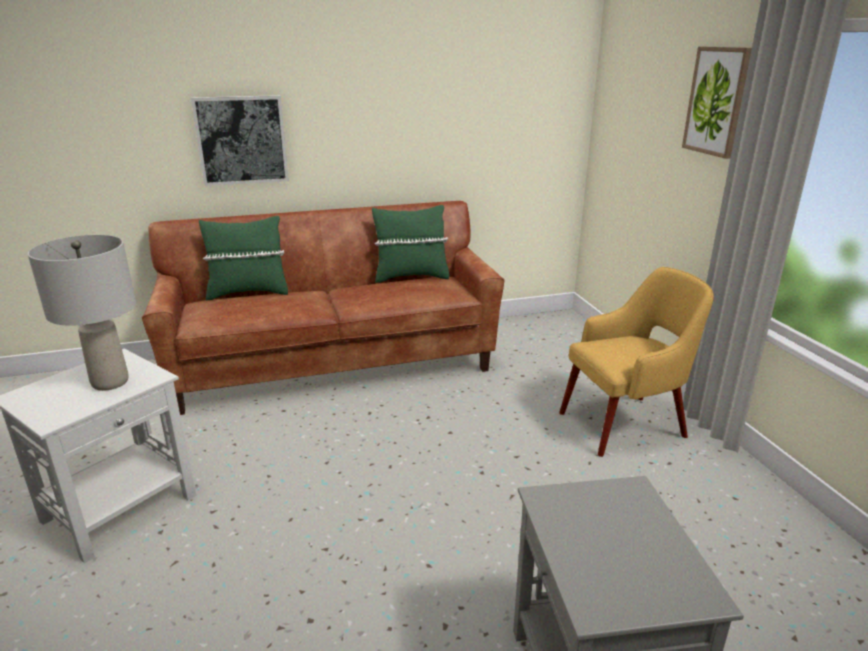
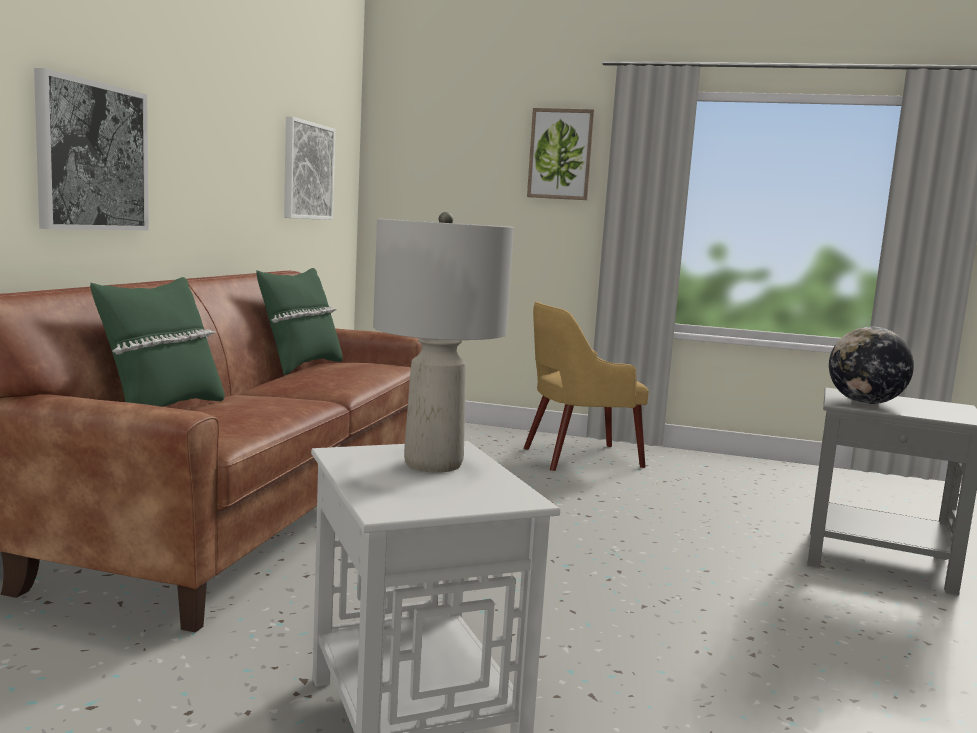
camera: 60 degrees left, 15 degrees down
yellow armchair [559,267,714,457] -> yellow armchair turned 120 degrees counterclockwise [524,302,649,471]
none -> picture [284,116,335,220]
none -> globe [829,327,914,404]

